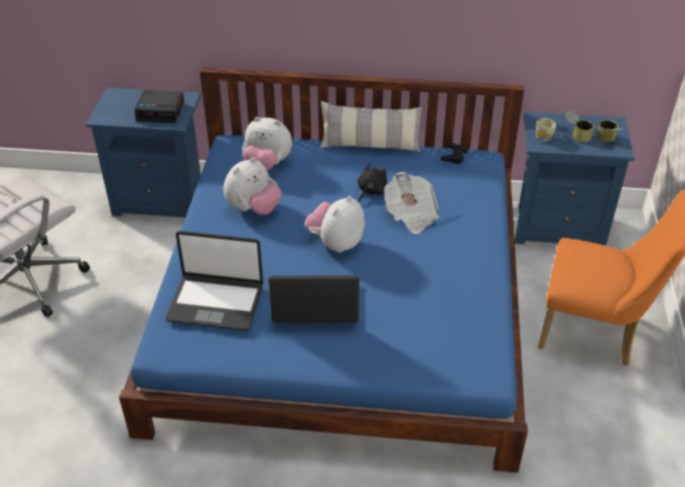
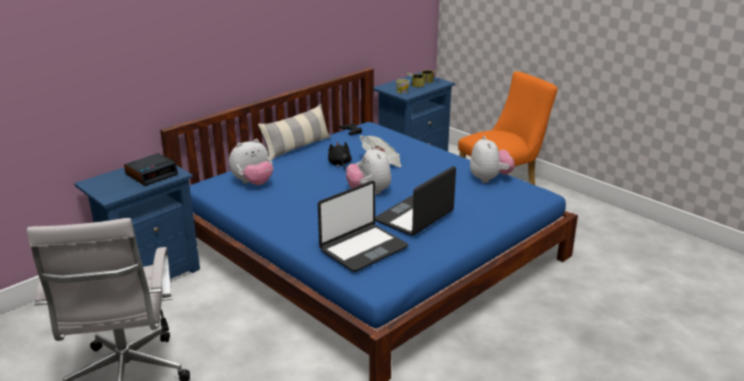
camera: 50 degrees left, 15 degrees down
plush toy [223,157,281,215] -> plush toy moved to [470,136,514,183]

